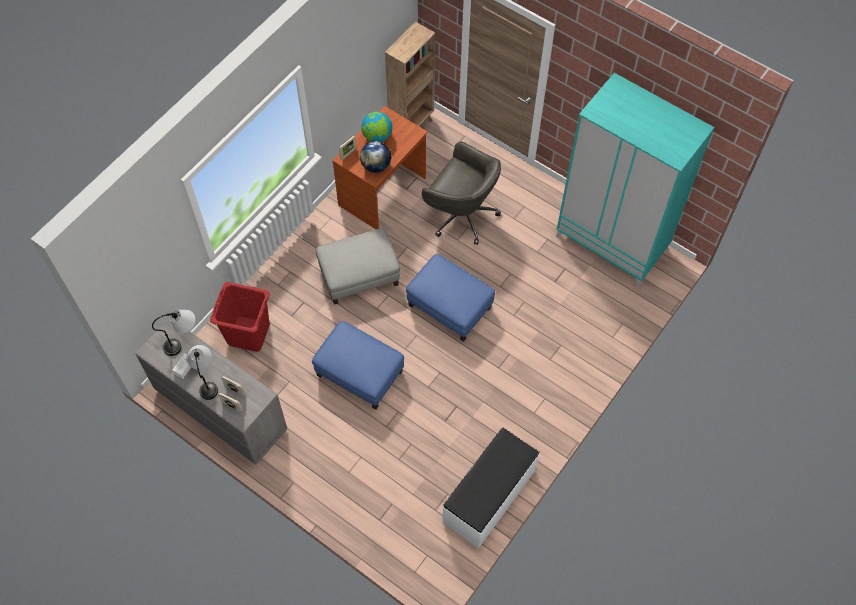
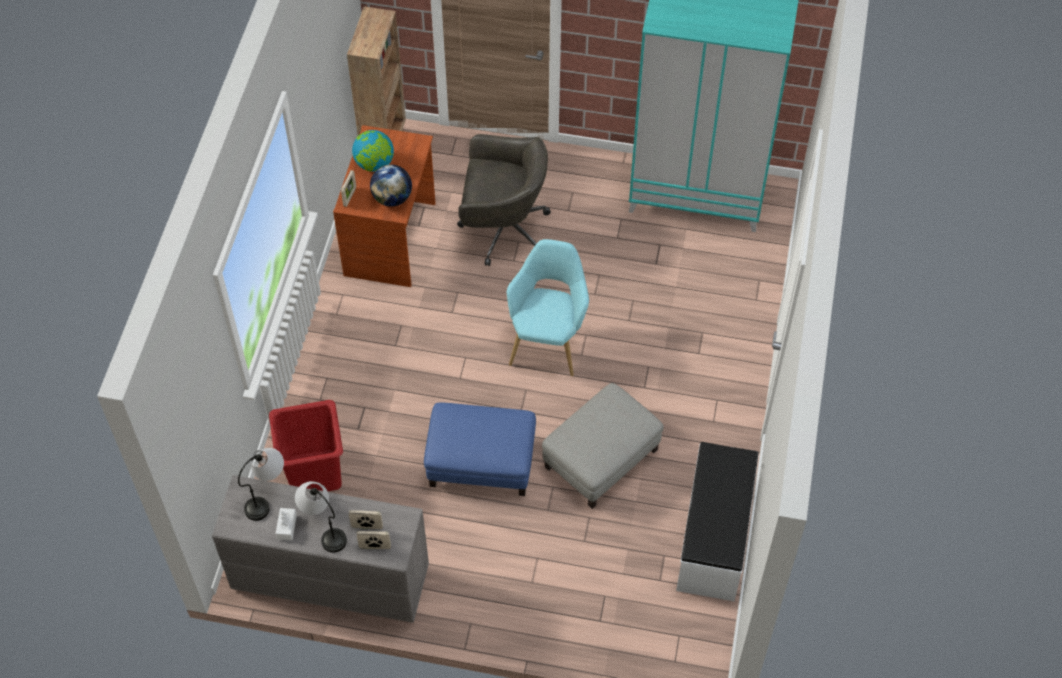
camera: 25 degrees left, 5 degrees down
grey ottoman [316,228,400,305] -> grey ottoman moved to [542,383,664,509]
blue ottoman [406,254,495,342] -> turquoise armchair [507,239,589,376]

